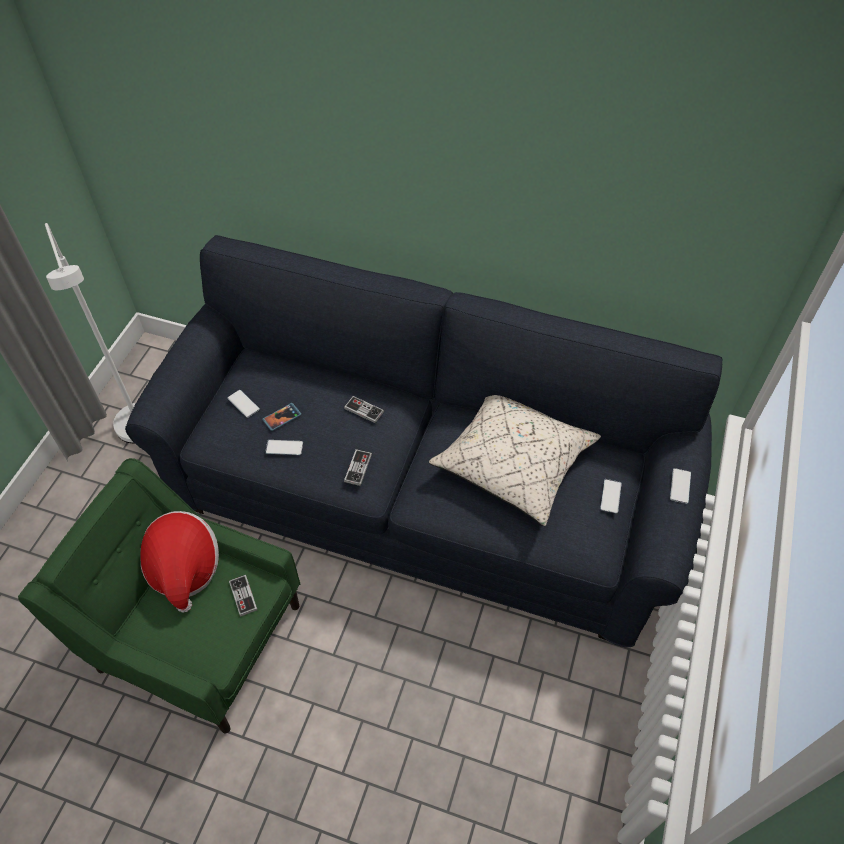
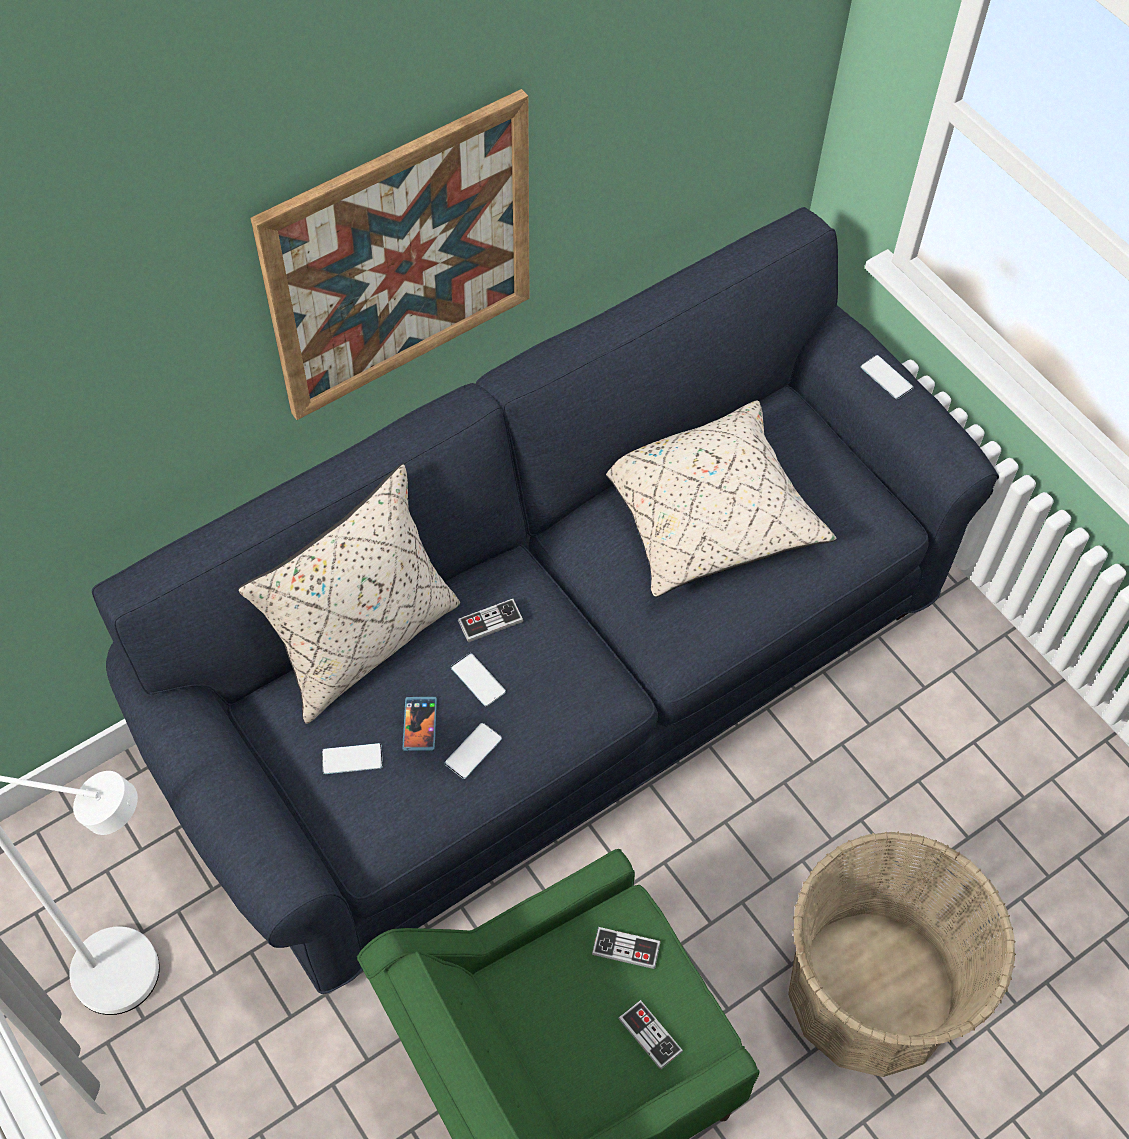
camera: 55 degrees left, 5 degrees up
hat [140,511,219,613] -> none
game controller [344,449,372,486] -> game controller moved to [618,1000,683,1070]
phone [600,479,622,513] -> phone moved to [451,653,506,706]
none -> beige pillow [238,464,460,724]
none -> picture [250,89,530,420]
none -> basket [788,831,1016,1077]

